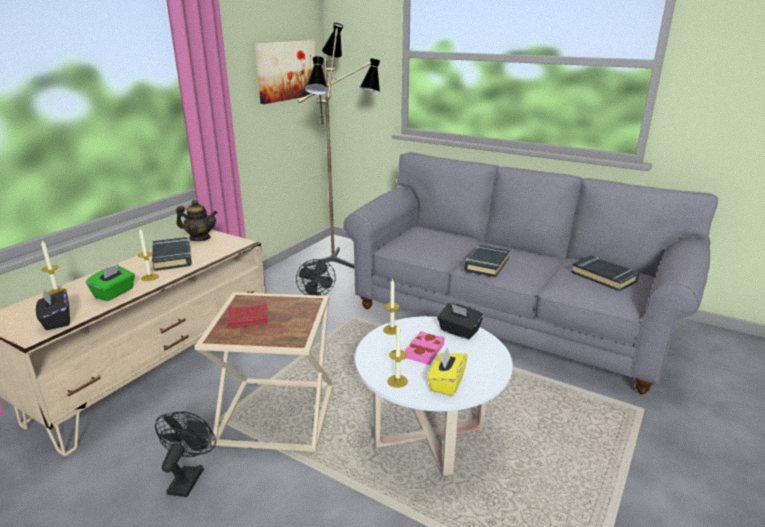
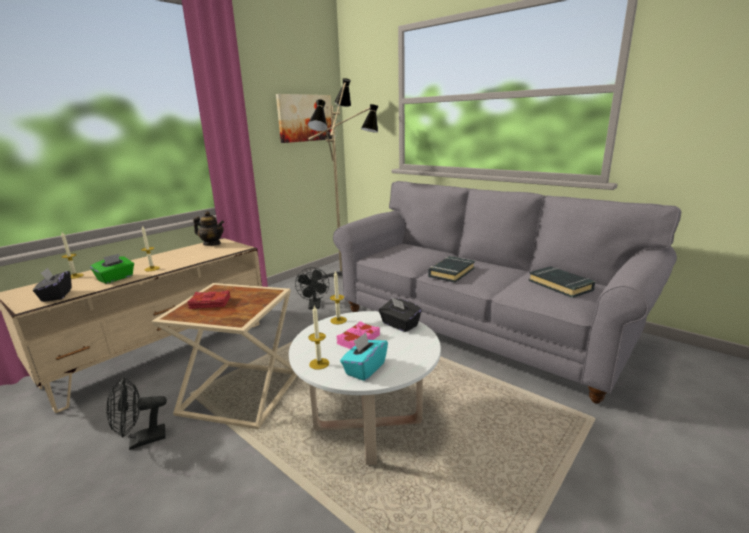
camera: 10 degrees right, 5 degrees down
black book [152,237,192,271] -> none
black fan [155,411,216,497] -> black fan turned 135 degrees counterclockwise [107,377,167,450]
yellow tissue box [427,347,468,396] -> turquoise tissue box [340,332,388,381]

